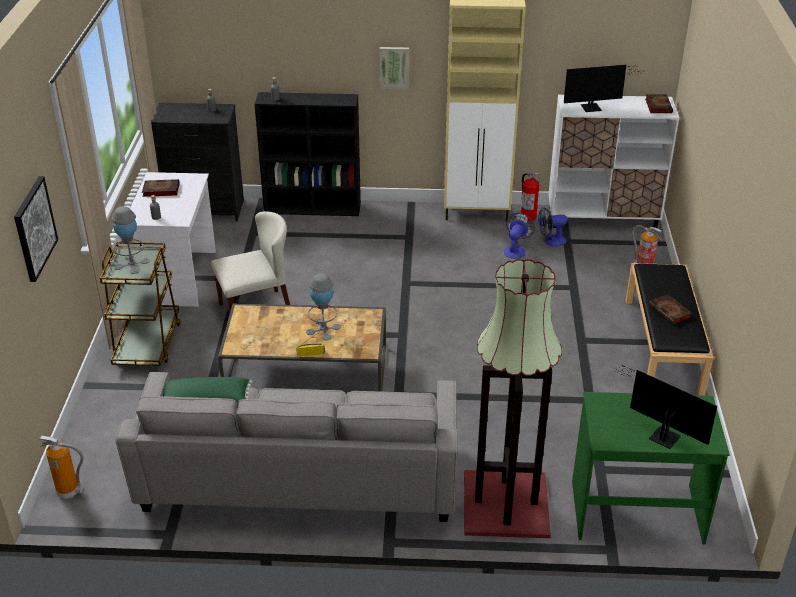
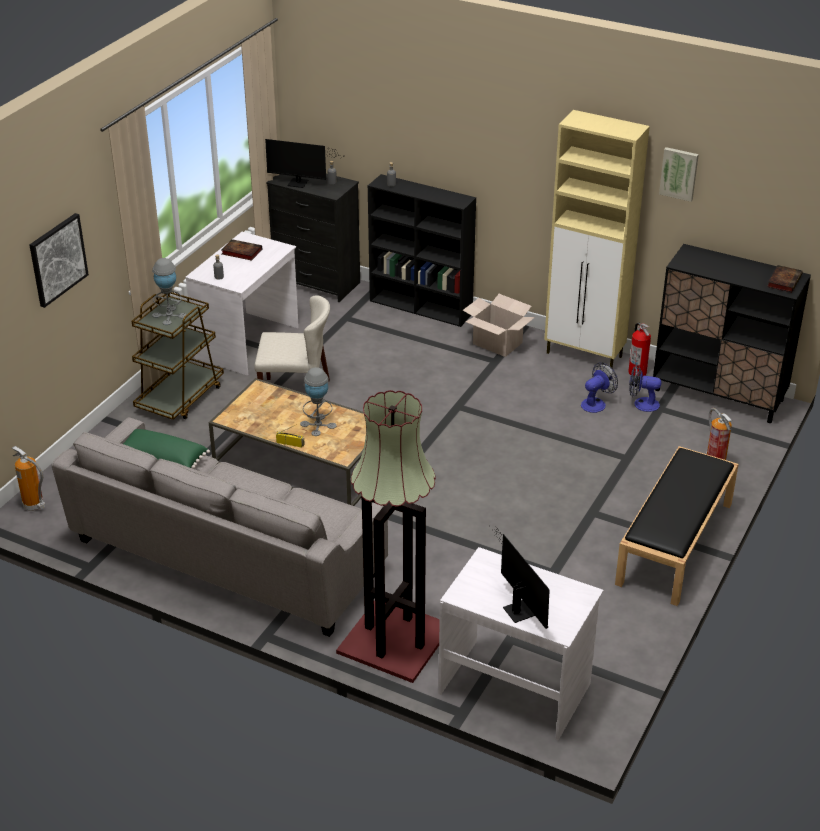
camera: 25 degrees right, 0 degrees up
picture [380,47,409,90] -> picture moved to [659,147,699,202]
white cabinet [548,95,679,228] -> black cabinet [653,244,811,423]
monitor [564,65,638,112] -> monitor moved to [265,139,345,188]
green desk [572,392,730,545] -> white desk [438,547,603,740]
book [649,294,693,325] -> none
none -> cardboard box [463,294,535,357]

